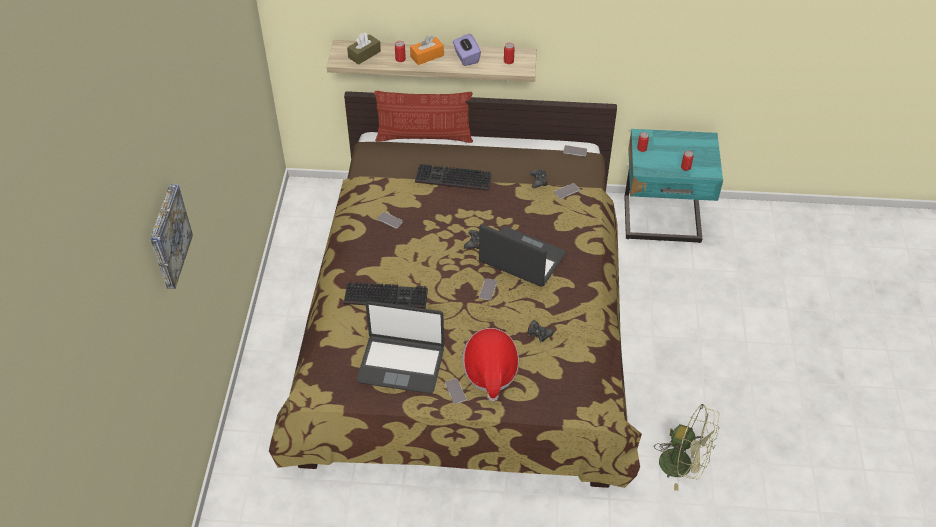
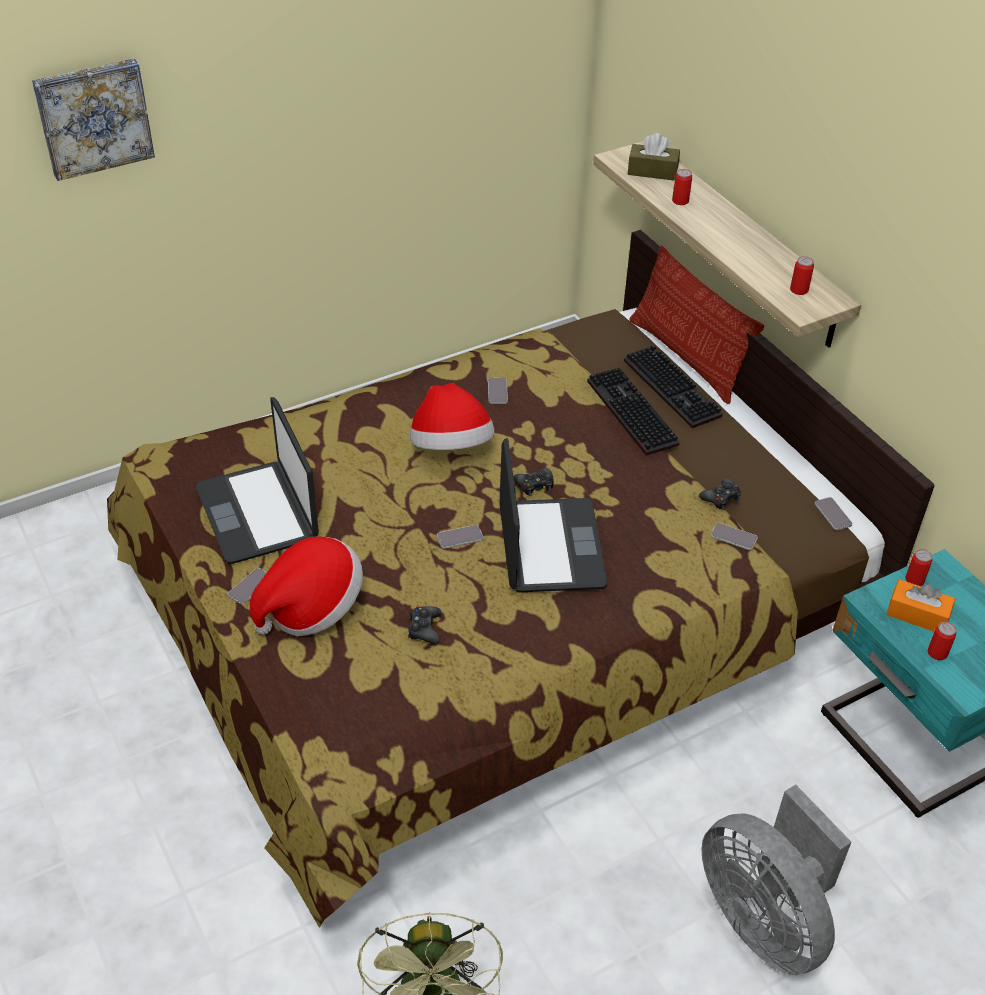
camera: 55 degrees right, 5 degrees down
keyboard [344,282,428,309] -> keyboard moved to [624,345,723,428]
orange tissue box [410,36,444,65] -> orange tissue box moved to [886,579,955,631]
purple tissue box [453,33,481,66] -> none
none -> hat [410,383,495,450]
none -> grey fan [702,785,851,975]

